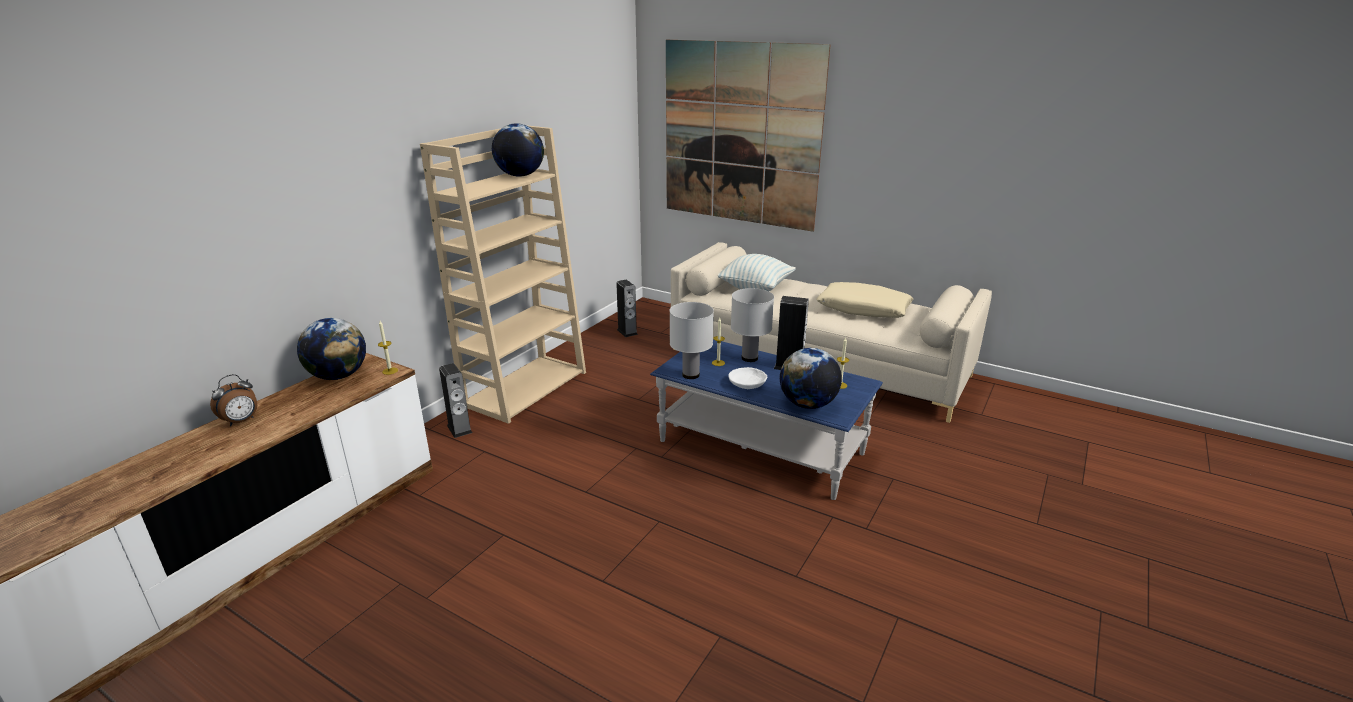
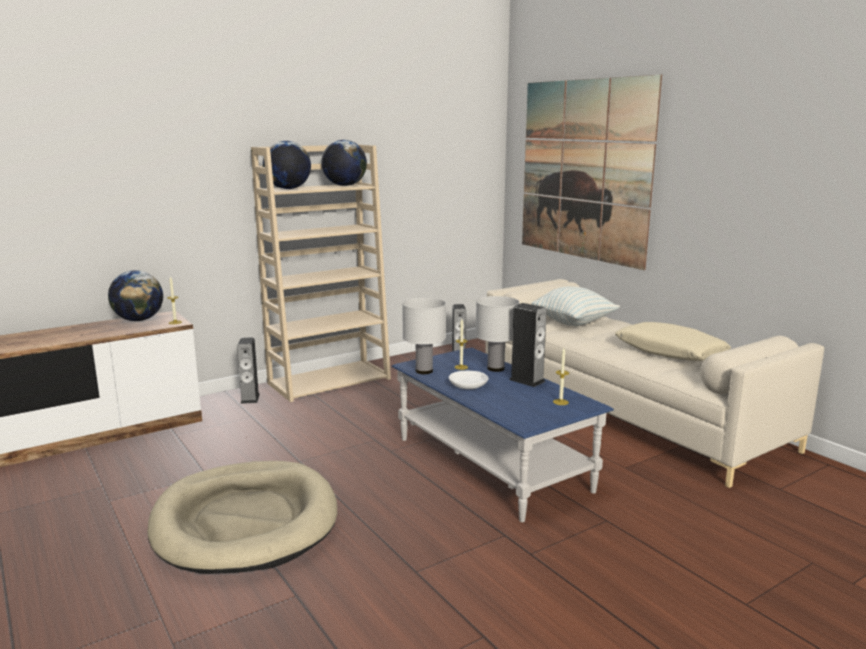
camera: 25 degrees right, 10 degrees down
alarm clock [210,374,257,426] -> none
globe [780,348,842,409] -> globe moved to [263,141,311,189]
none -> beige dog bed [147,461,337,574]

